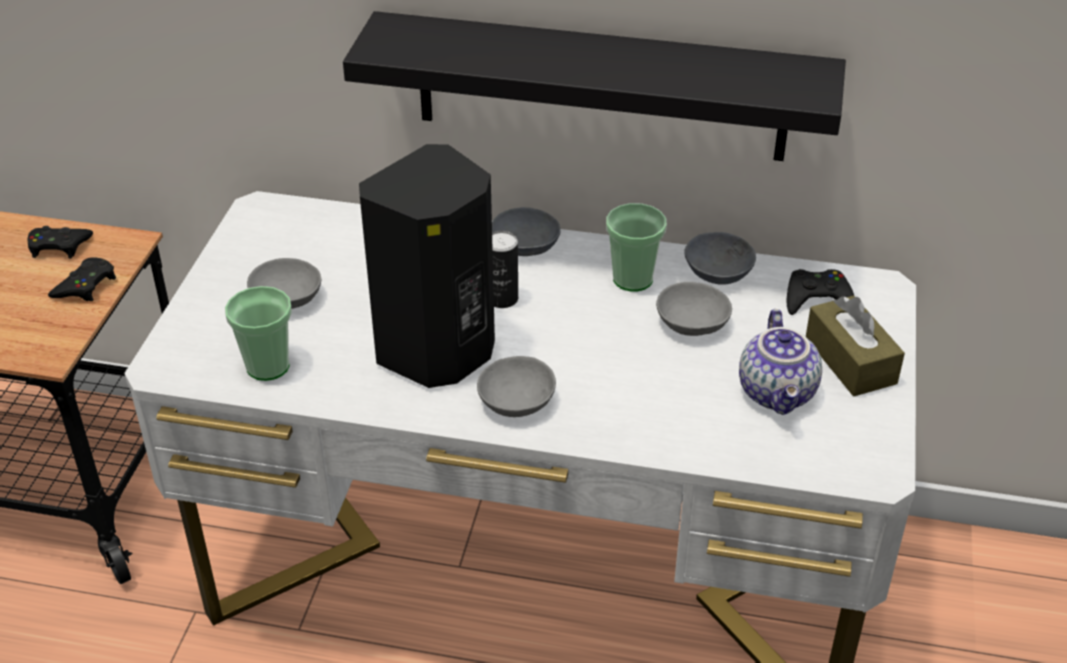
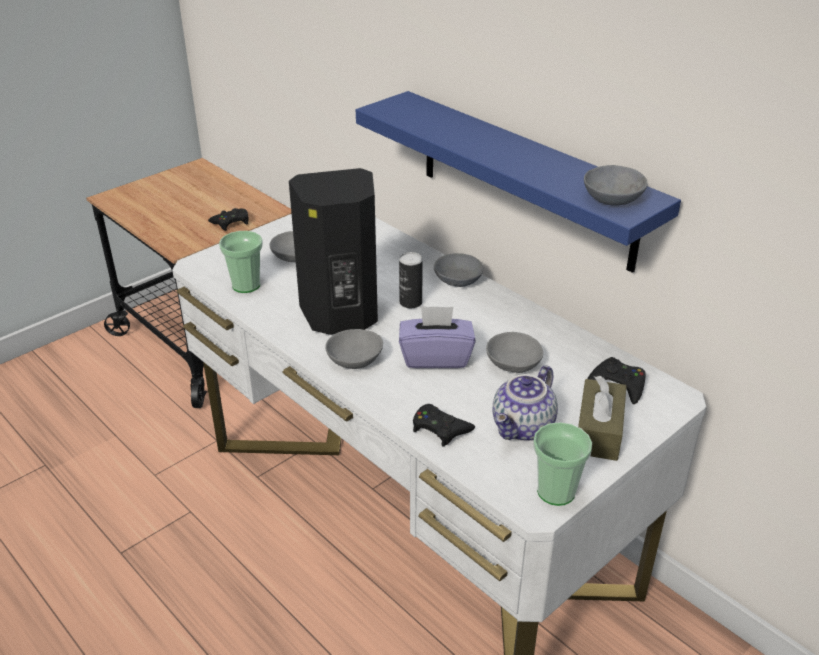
camera: 35 degrees right, 5 degrees down
black game controller [28,226,93,258] -> black game controller moved to [413,404,475,447]
black shelf [343,11,846,161] -> blue shelf [356,91,681,273]
cup [606,203,667,292] -> cup moved to [533,422,592,506]
grey bowl [684,232,756,285] -> grey bowl moved to [584,165,648,206]
none -> purple tissue box [399,306,476,368]

